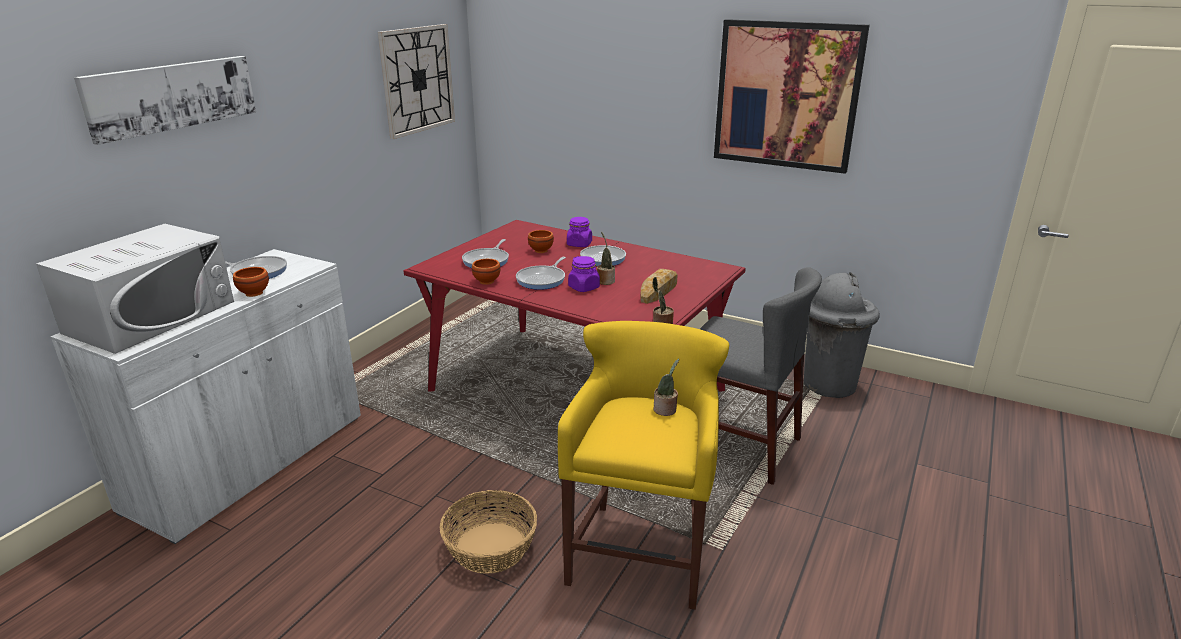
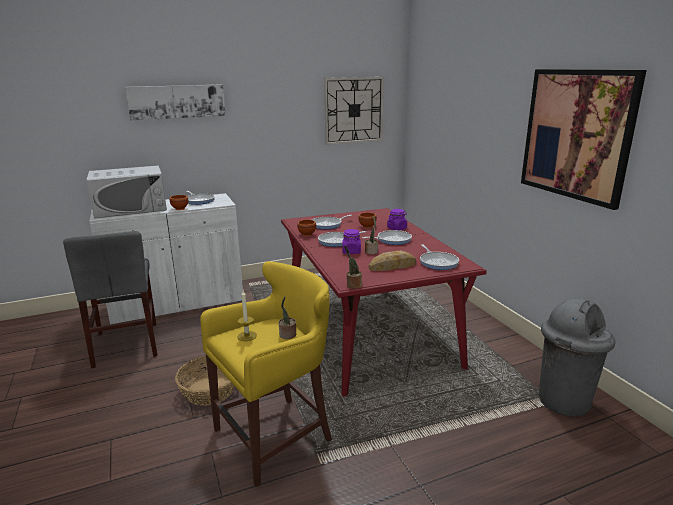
camera: 40 degrees right, 5 degrees down
grey chair [700,267,822,485] -> grey chair moved to [63,231,157,368]
none -> candle [237,291,257,341]
none -> frying pan [420,244,459,270]

